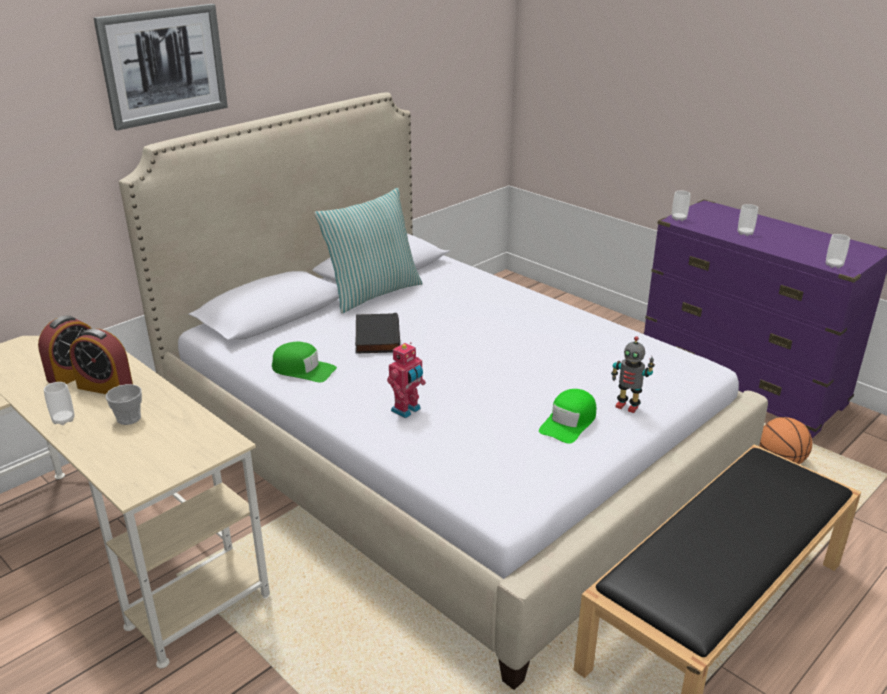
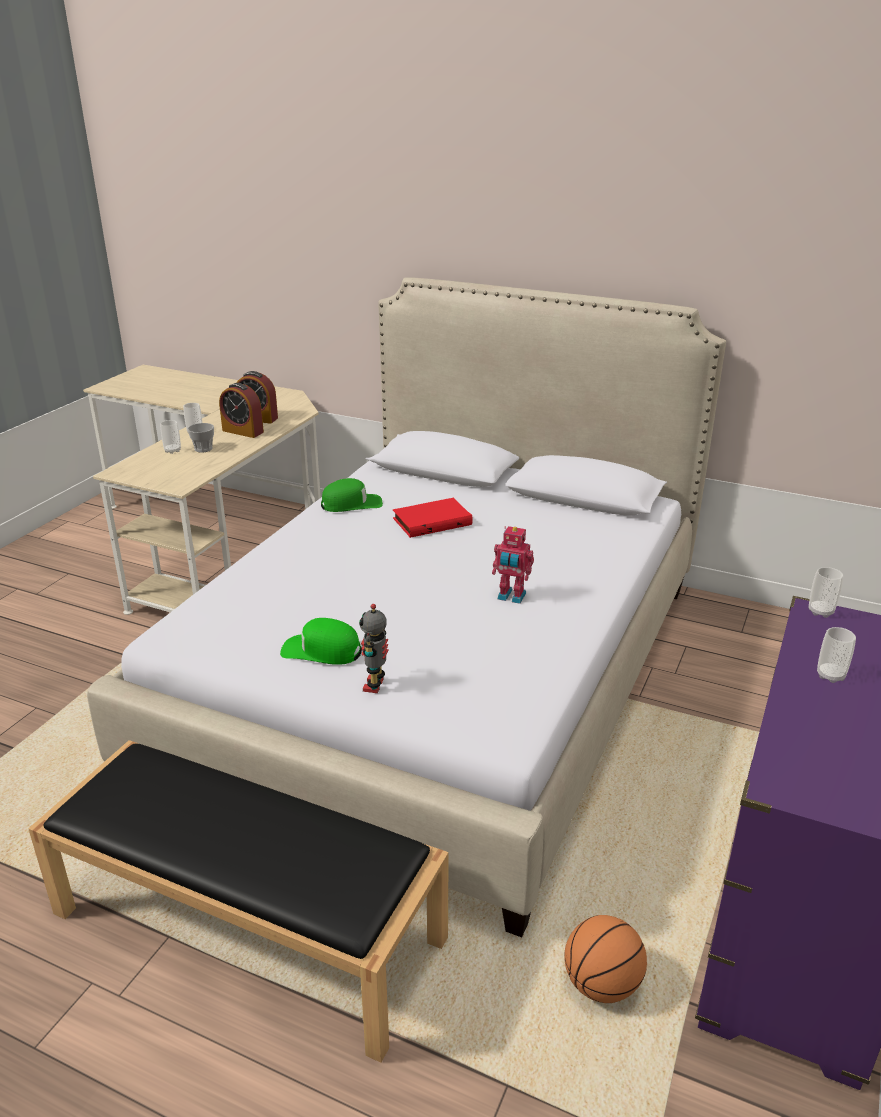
camera: 70 degrees right, 0 degrees up
alarm clock [69,329,133,394] -> alarm clock turned 60 degrees counterclockwise [219,383,264,438]
picture [94,4,228,130] -> none
green cap [272,342,337,383] -> green cap turned 105 degrees counterclockwise [321,478,383,512]
pillow [314,188,423,314] -> none
black book [355,313,400,354] -> red book [393,498,473,538]
toy robot [387,342,426,418] -> toy robot moved to [492,526,534,604]
cup [826,234,850,269] -> cup moved to [160,420,181,454]

